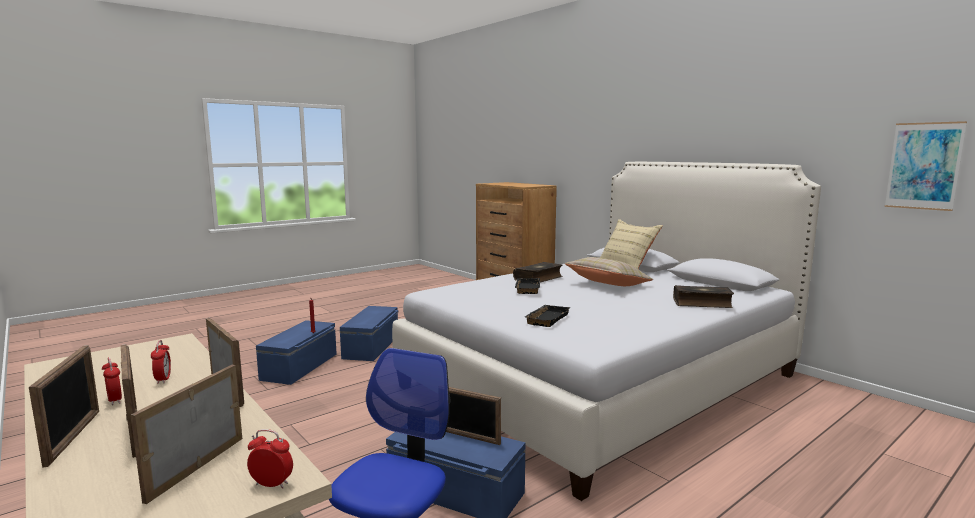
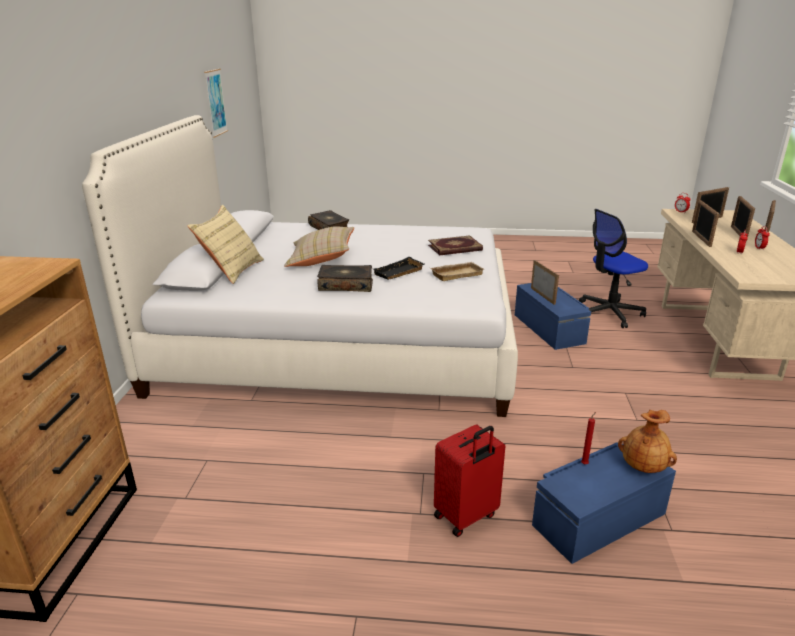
camera: 135 degrees left, 15 degrees up
blue storage box [340,306,399,361] -> red suitcase [434,424,505,537]
black tray [525,305,571,327] -> book [428,235,483,255]
none -> beige tray [430,262,484,281]
none -> brown vase [618,410,677,473]

